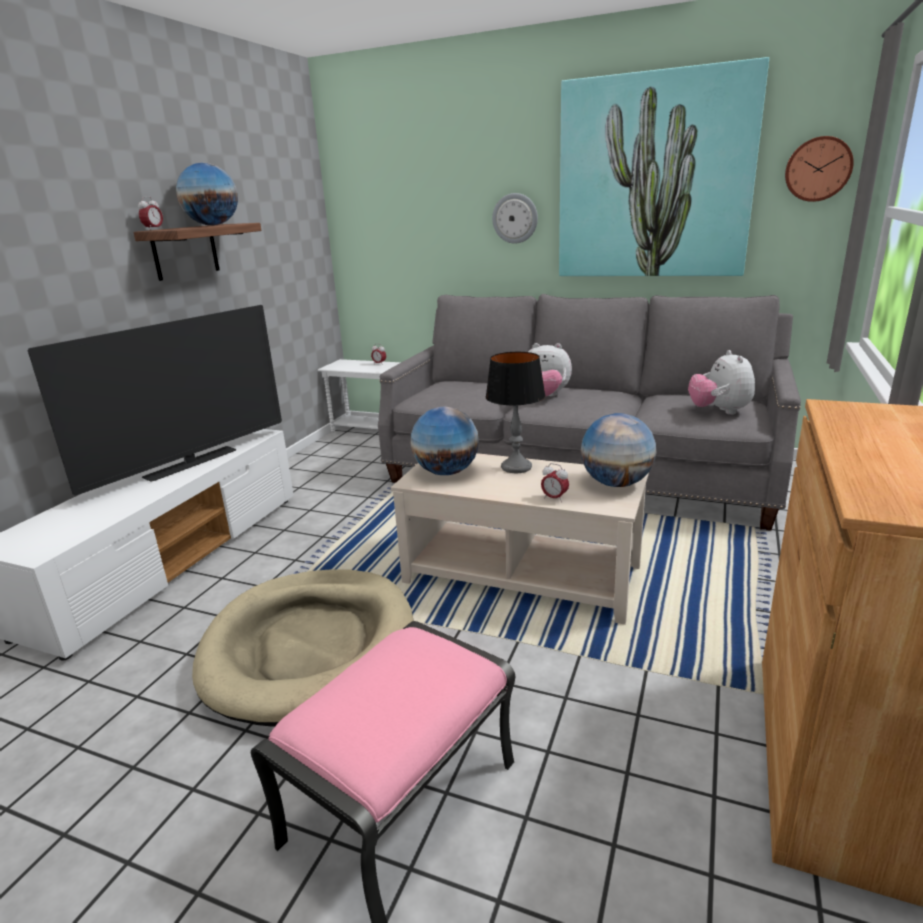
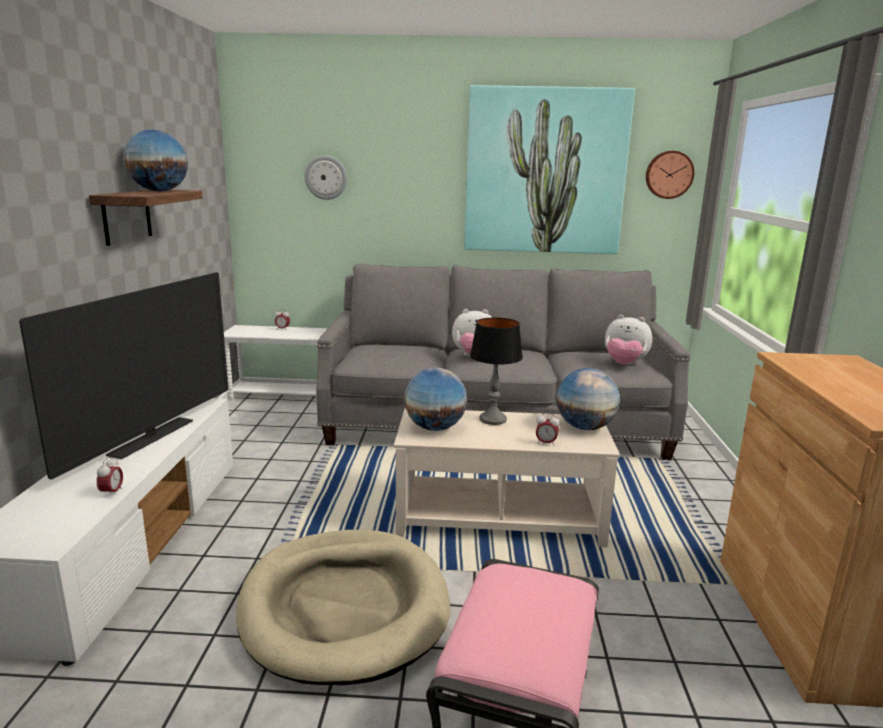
camera: 20 degrees left, 5 degrees down
alarm clock [138,197,163,230] -> alarm clock moved to [97,457,123,498]
wall clock [492,193,538,244] -> wall clock moved to [305,155,347,200]
plush toy [688,350,755,415] -> plush toy turned 45 degrees counterclockwise [605,315,652,365]

